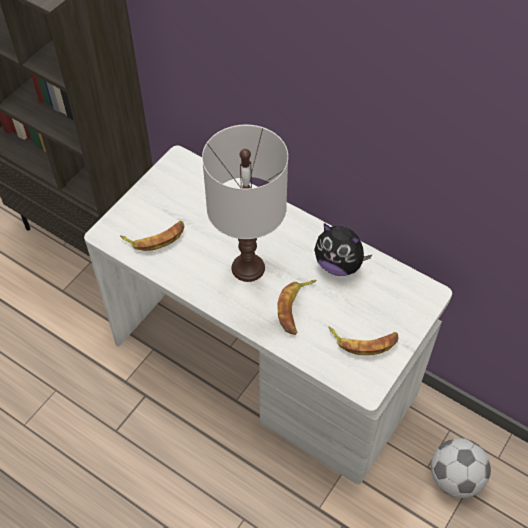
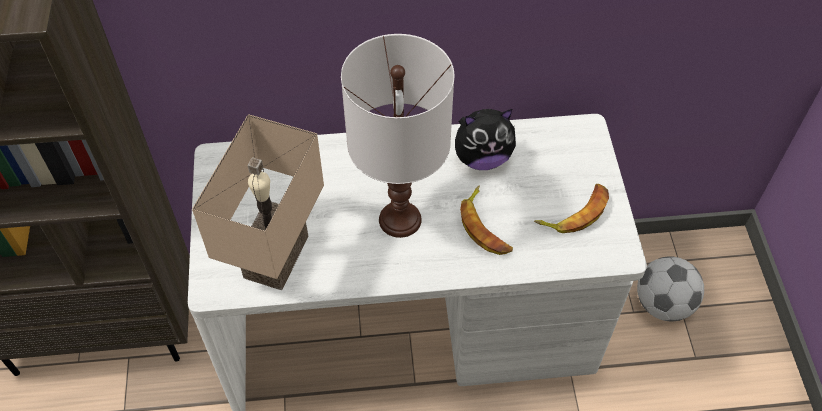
camera: 40 degrees left, 0 degrees up
banana [120,221,184,251] -> beige table lamp [192,114,324,290]

